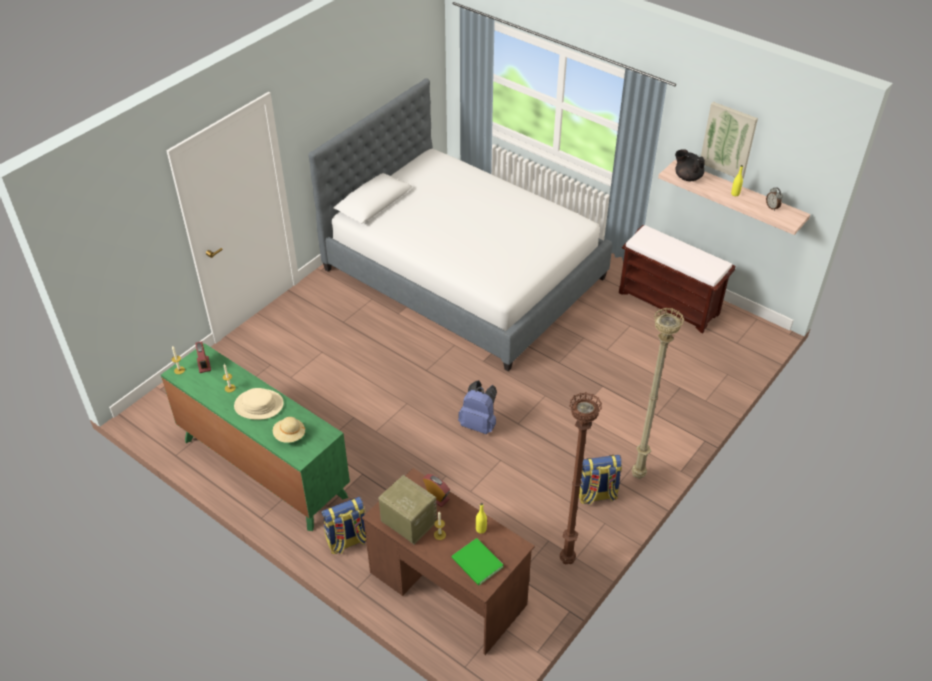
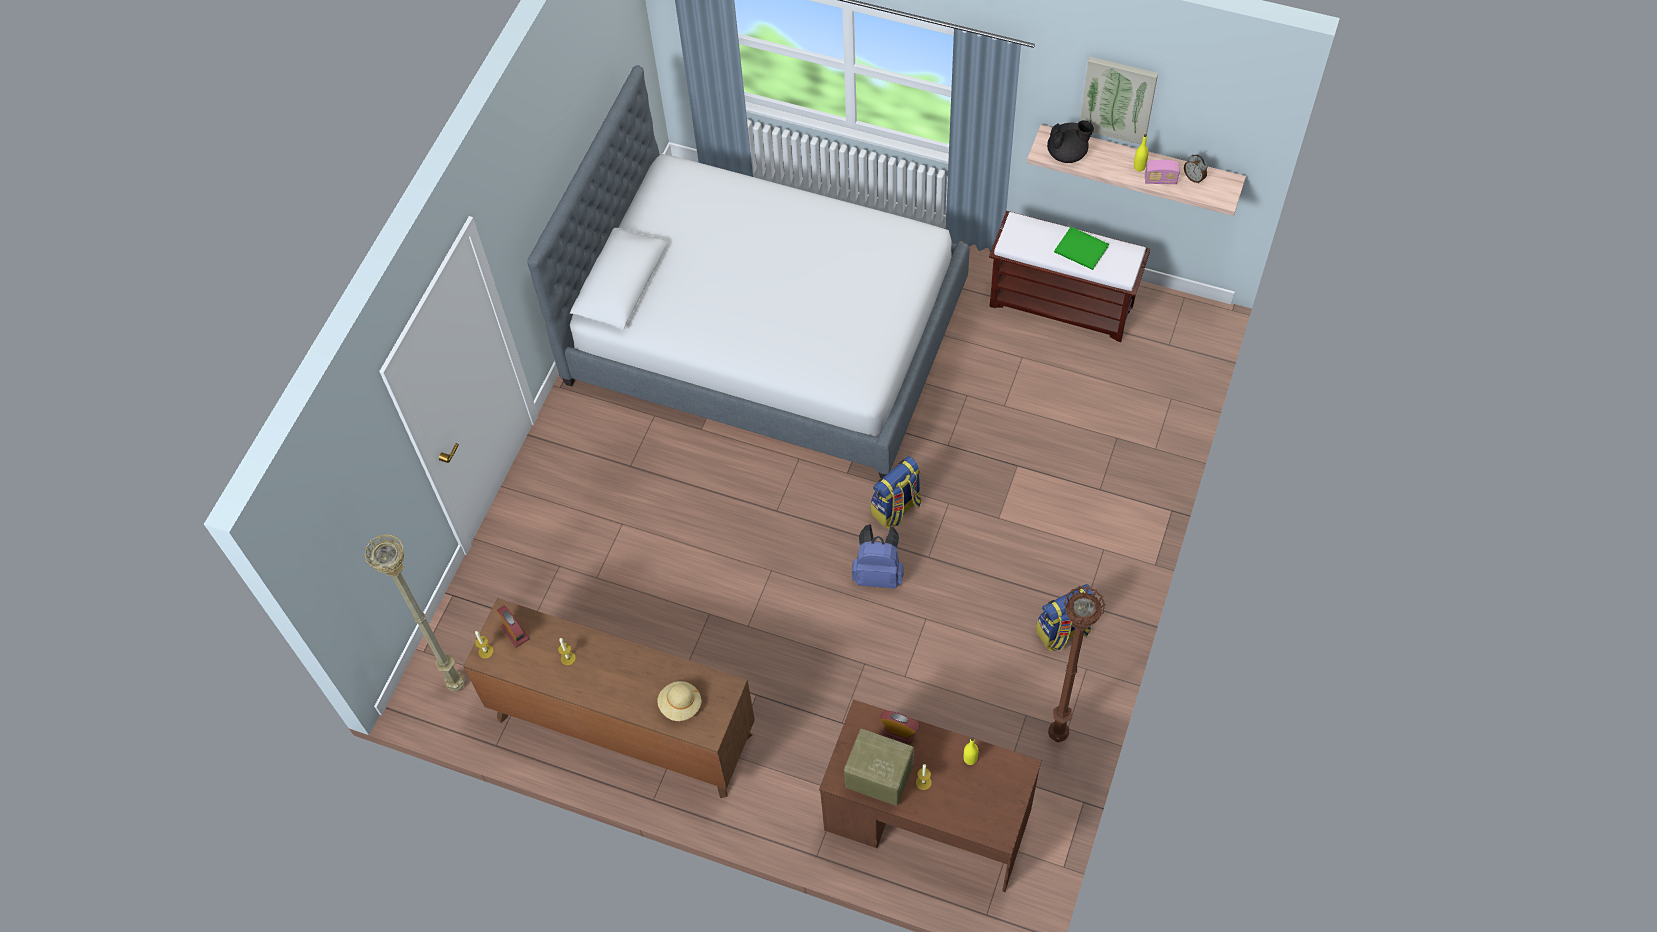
camera: 15 degrees left, 15 degrees up
green dresser [161,343,350,531] -> brown dresser [463,598,755,798]
beige hat [234,388,284,420] -> none
backpack [321,497,366,554] -> backpack moved to [871,456,921,529]
green book [452,538,503,585] -> green book moved to [1054,227,1109,270]
beige floor lamp [632,308,684,479] -> beige floor lamp moved to [364,533,465,692]
black teapot [675,149,705,181] -> black teapot turned 150 degrees clockwise [1047,120,1094,163]
none -> radio [1145,160,1180,184]

